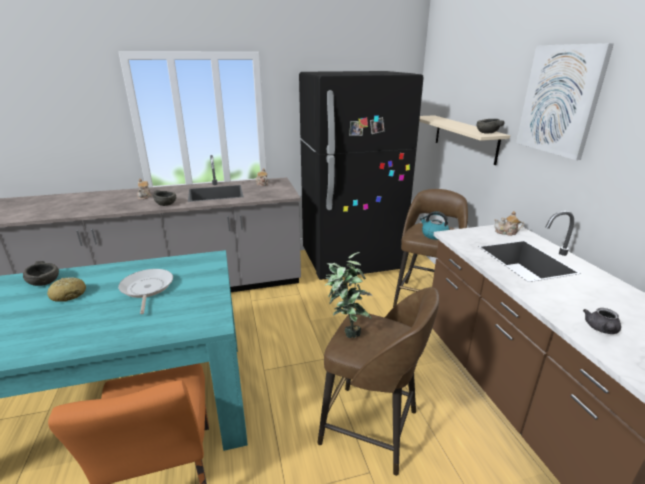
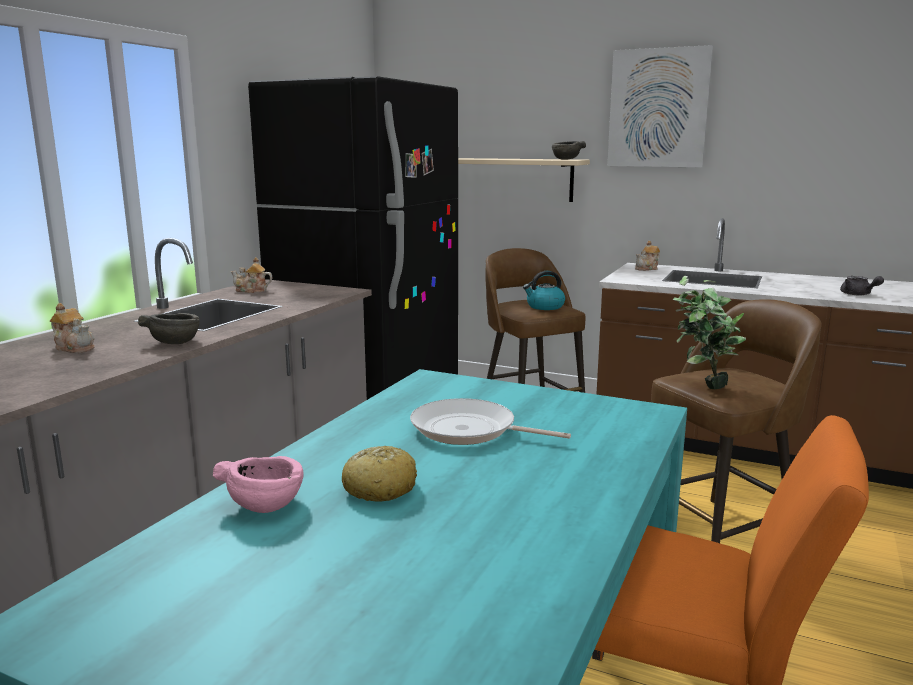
camera: 50 degrees left, 10 degrees down
grey bowl [23,261,59,286] -> pink bowl [213,456,304,513]

